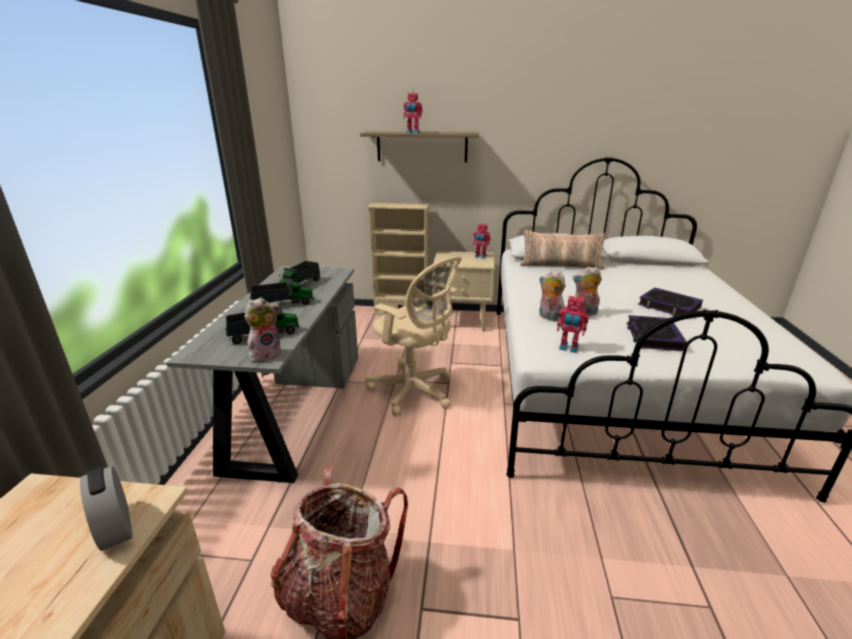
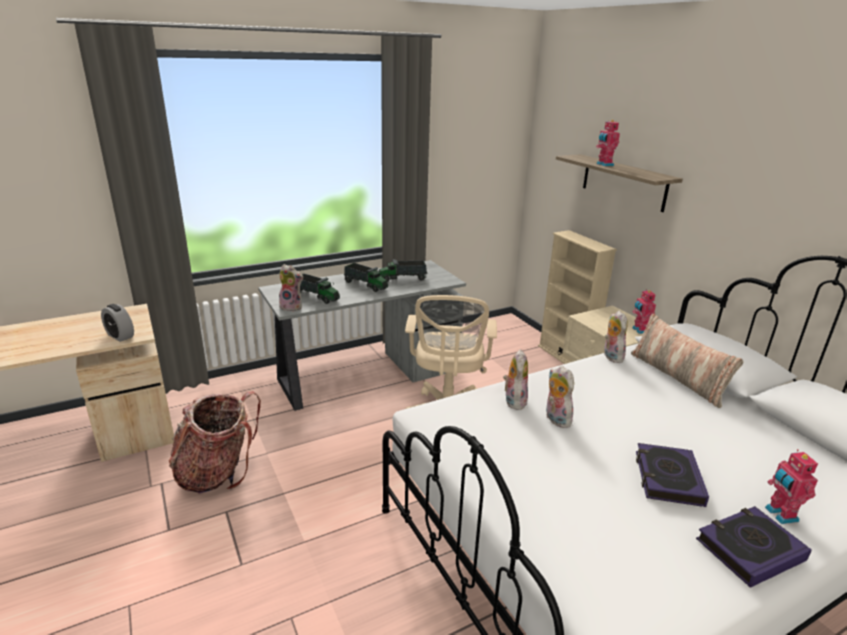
camera: 55 degrees right, 0 degrees up
alarm clock [80,466,133,551] -> alarm clock turned 75 degrees counterclockwise [101,304,134,342]
toy robot [557,296,589,353] -> toy robot moved to [765,449,818,524]
book [627,315,687,351] -> book moved to [696,506,812,588]
none -> plush toy [604,311,628,363]

